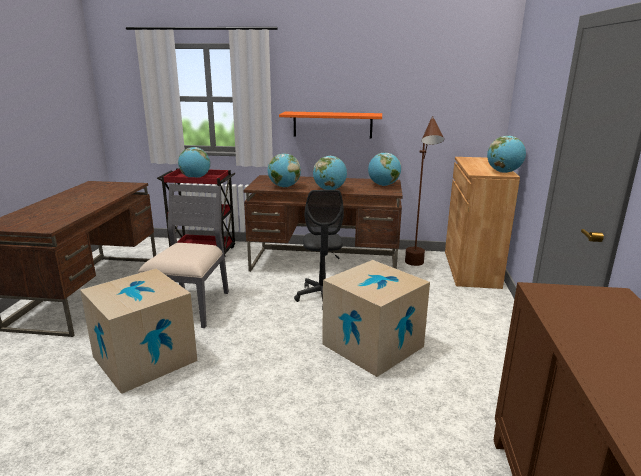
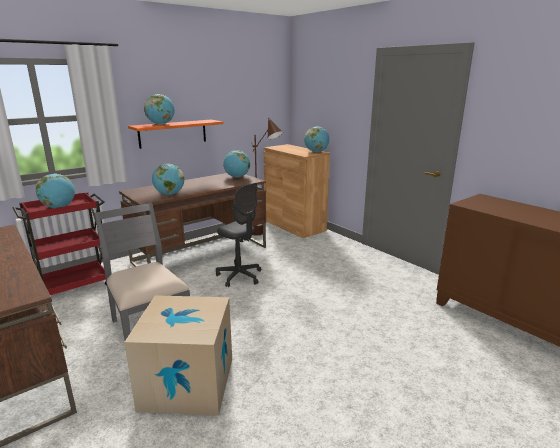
camera: 45 degrees left, 0 degrees up
globe [313,156,347,190] -> globe moved to [144,94,175,125]
cardboard box [322,260,430,377] -> none

